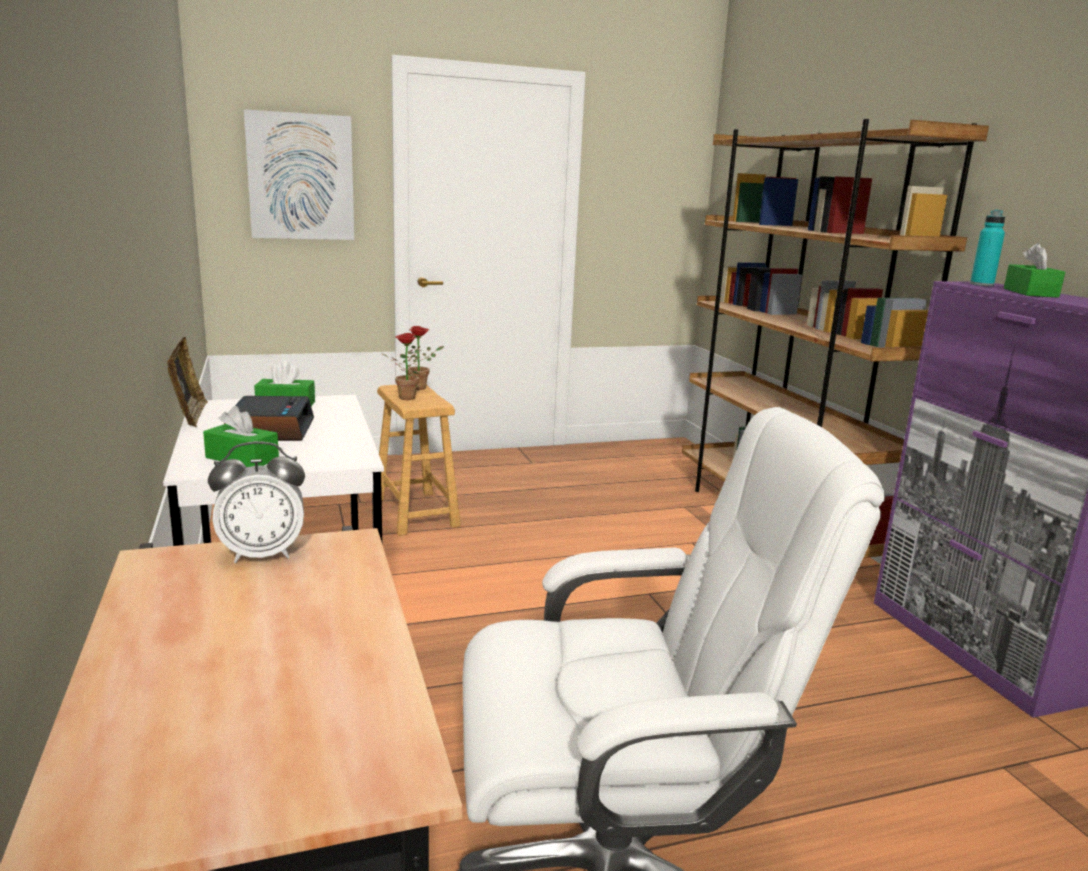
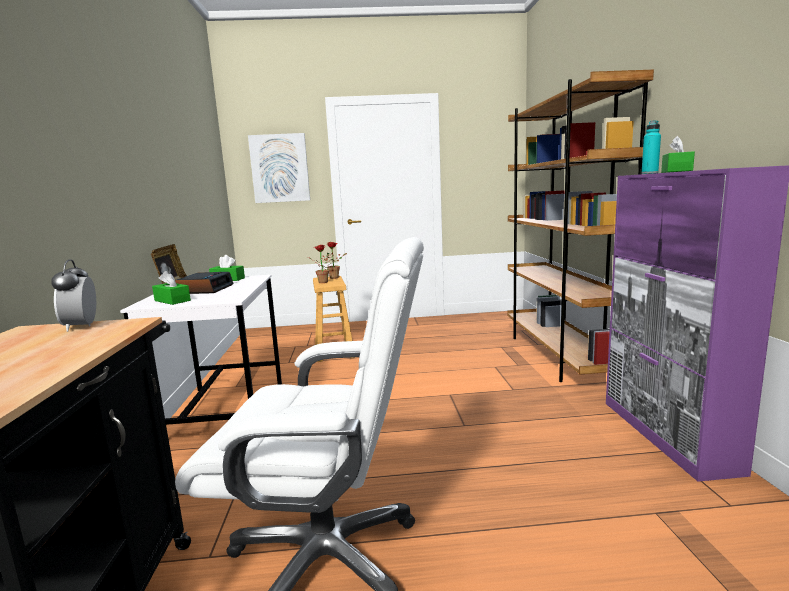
camera: 15 degrees right, 5 degrees down
alarm clock [208,441,305,563] -> alarm clock turned 75 degrees clockwise [51,259,96,332]

